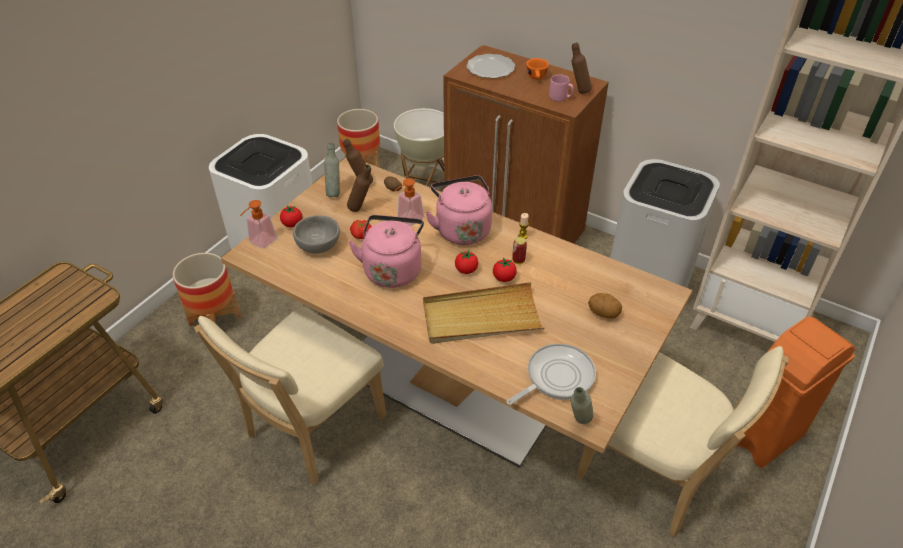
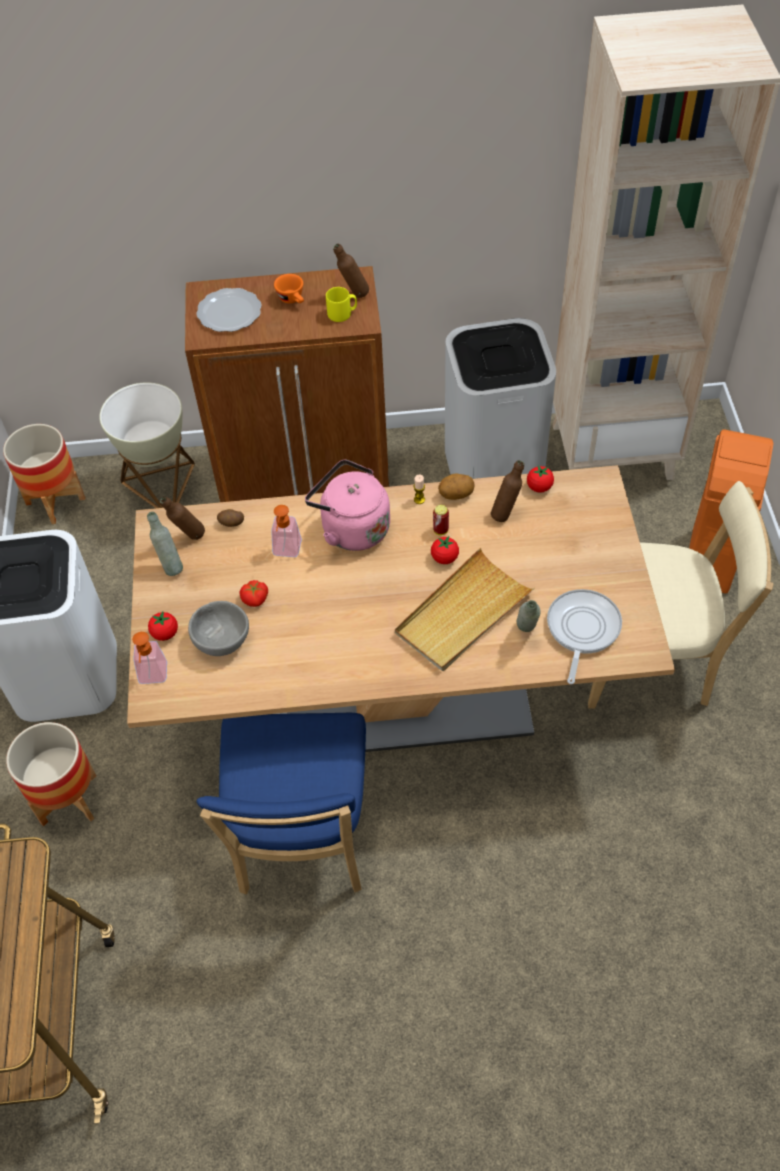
camera: 35 degrees left, 10 degrees up
beige chair [194,306,386,485] -> blue chair [197,713,366,894]
brown bottle [347,164,371,212] -> brown bottle moved to [491,460,524,522]
pink kettle [348,215,424,288] -> none
tomato [455,250,478,274] -> tomato moved to [527,465,554,493]
pink mug [549,74,574,102] -> yellow mug [326,287,357,322]
grey bottle [571,387,593,424] -> grey bottle moved to [517,600,541,632]
potato [588,293,622,318] -> potato moved to [438,473,474,500]

